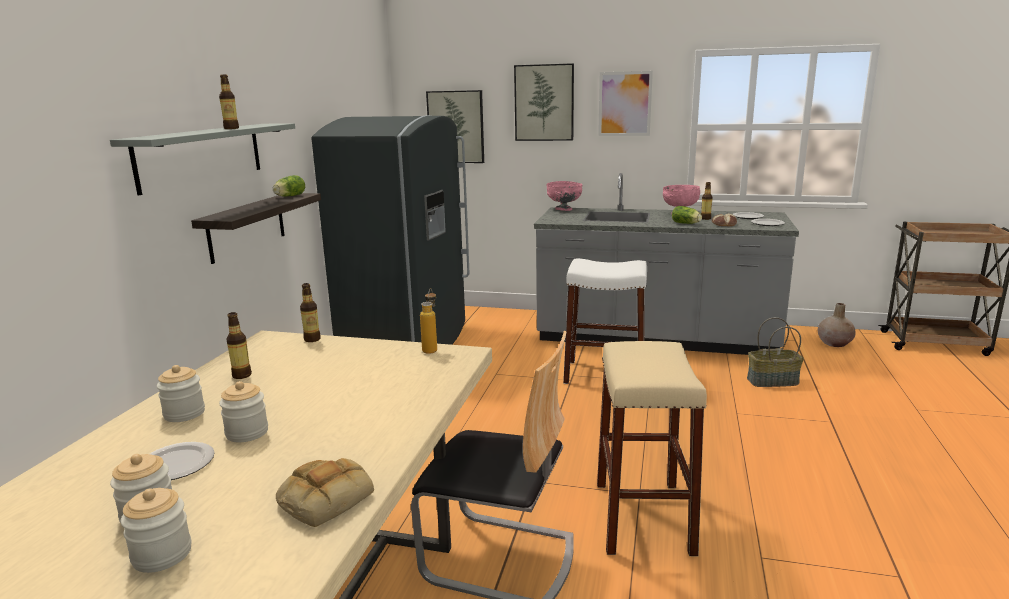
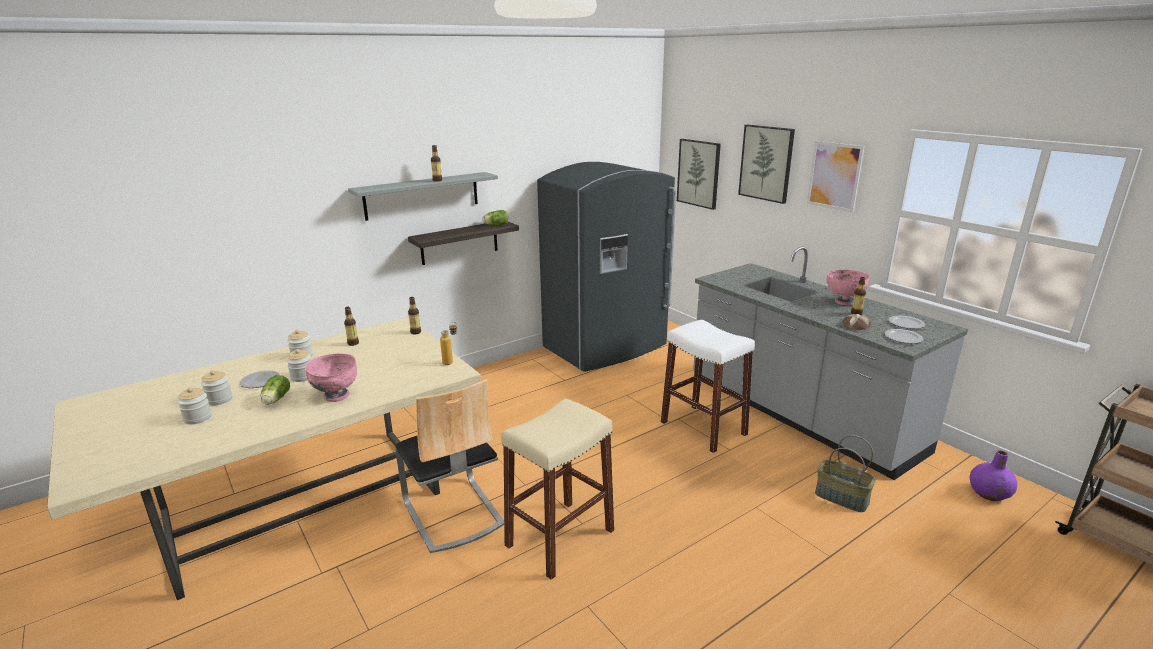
camera: 40 degrees right, 5 degrees up
bread [276,458,374,527] -> none
pink bowl [546,181,583,211] -> pink bowl moved to [305,353,357,402]
lettuce [672,206,702,224] -> lettuce moved to [261,375,290,404]
beige vase [818,303,856,347] -> purple vase [970,450,1017,501]

